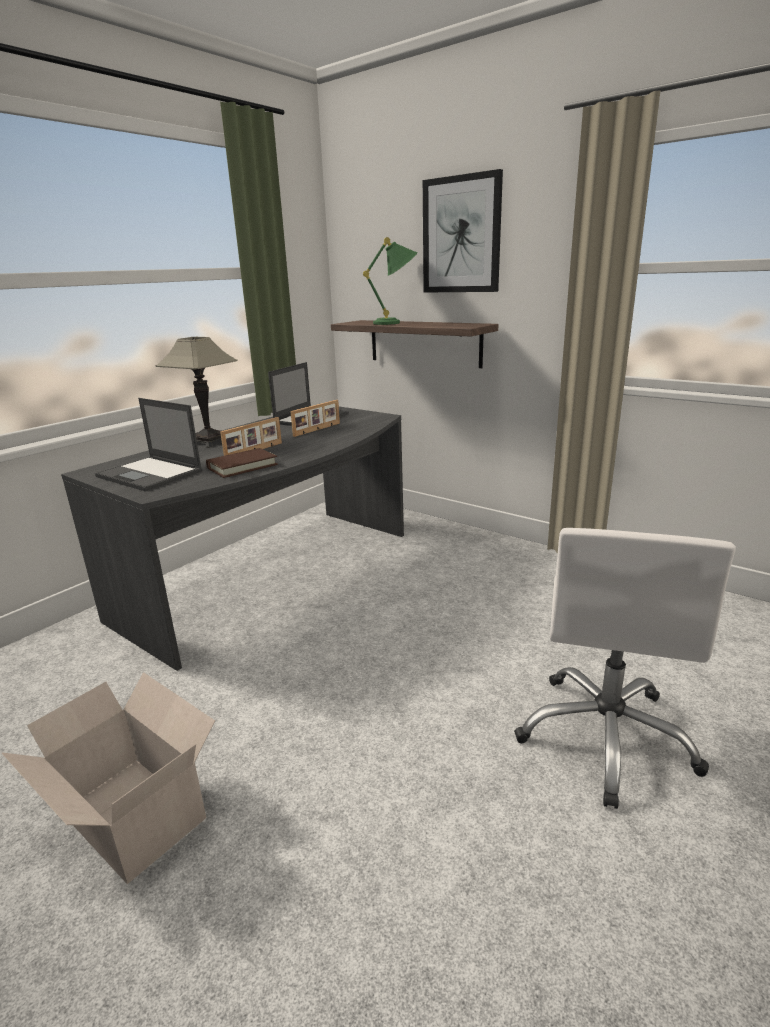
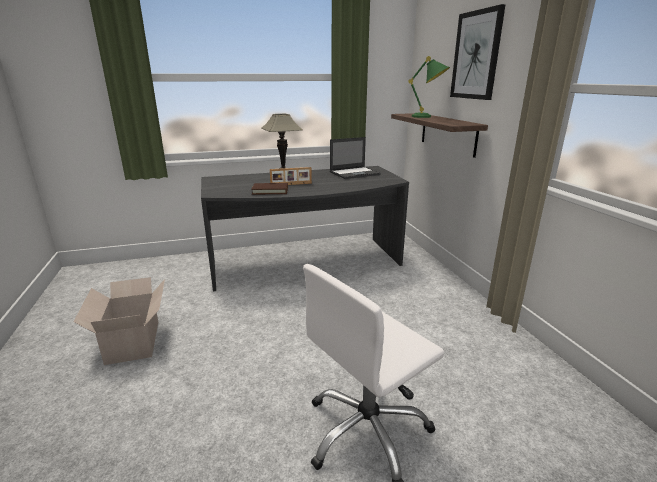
camera: 35 degrees right, 0 degrees up
laptop [95,398,202,491] -> none
picture frame [290,400,340,437] -> none

